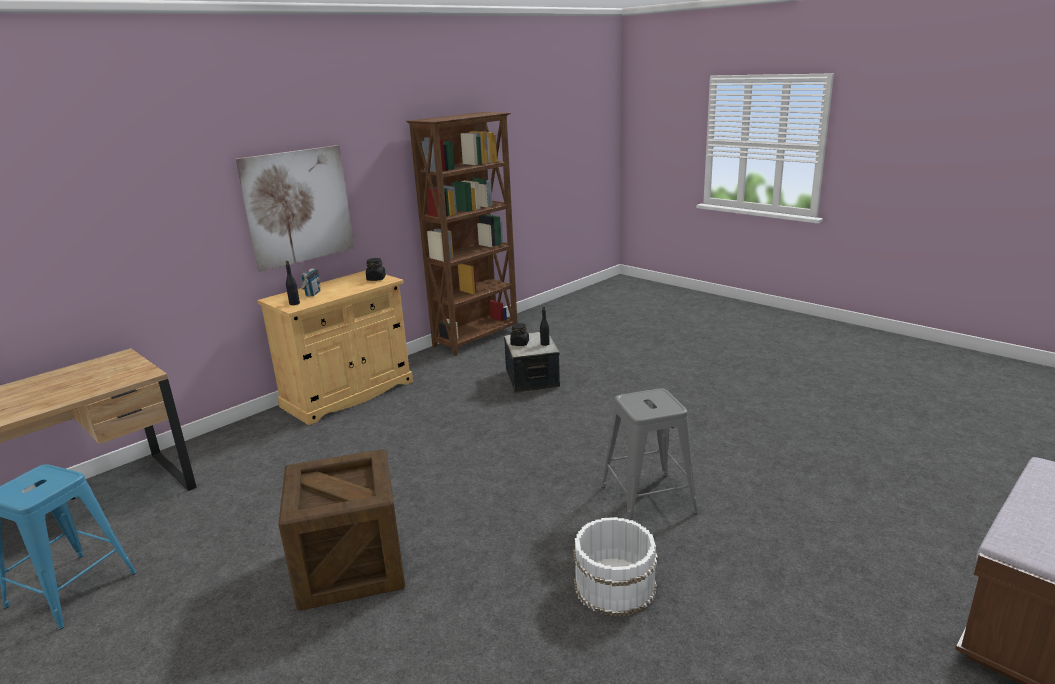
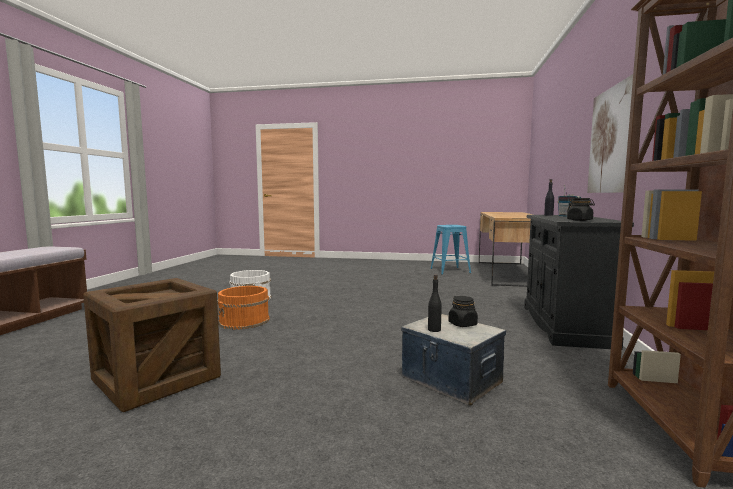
camera: 145 degrees right, 15 degrees down
beige cabinet [257,270,413,425] -> black cabinet [524,215,634,350]
crate [278,449,405,611] -> crate moved to [83,278,221,412]
grey stool [601,388,698,520] -> orange bucket [217,286,270,330]

